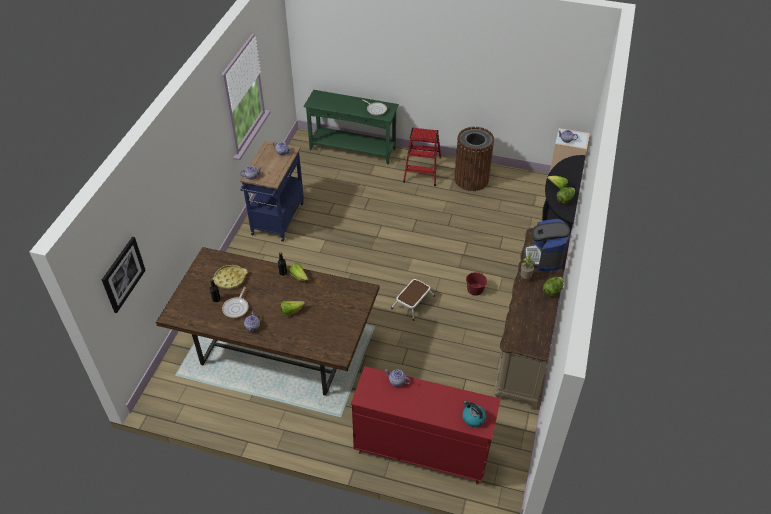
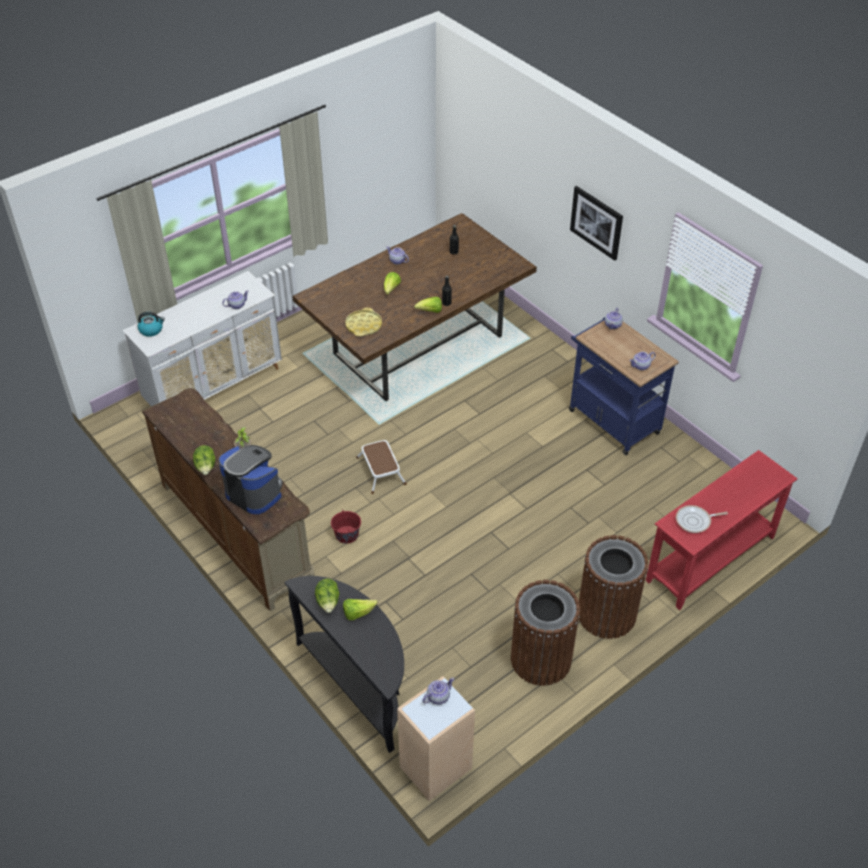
camera: 125 degrees right, 0 degrees up
picture [102,237,146,313] -> picture moved to [570,186,623,261]
yellow tray [212,265,248,289] -> yellow tray moved to [345,308,382,337]
frying pan [222,287,249,318] -> none
green console table [303,90,399,165] -> red console table [645,450,798,610]
red cabinet [351,366,501,485] -> white cabinet [122,271,282,406]
red step ladder [403,127,442,187] -> brown trash can [579,535,648,639]

